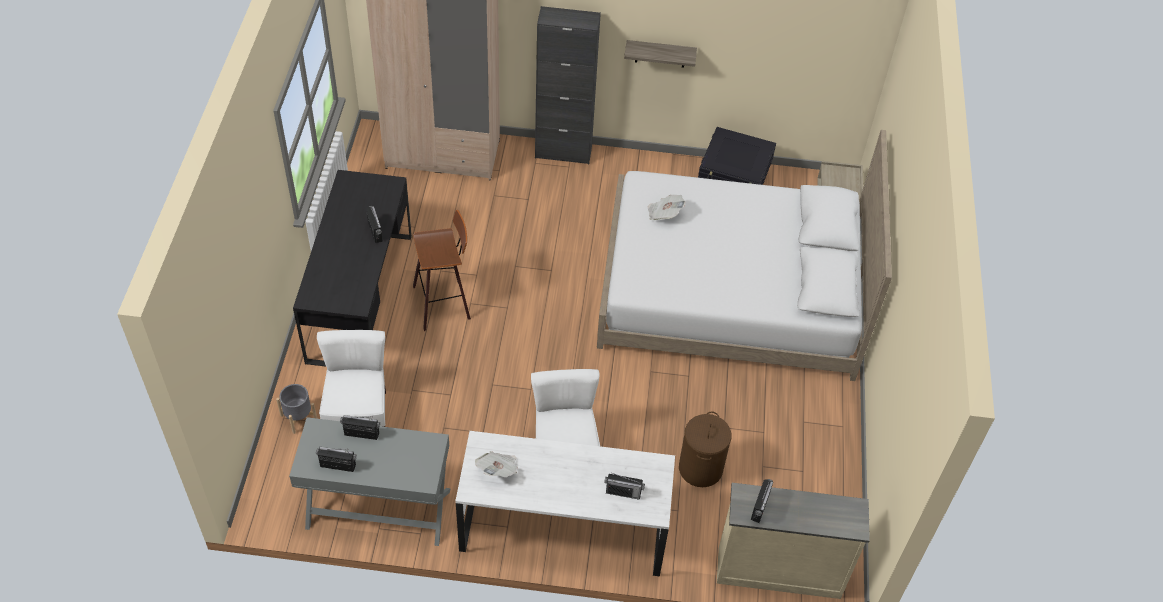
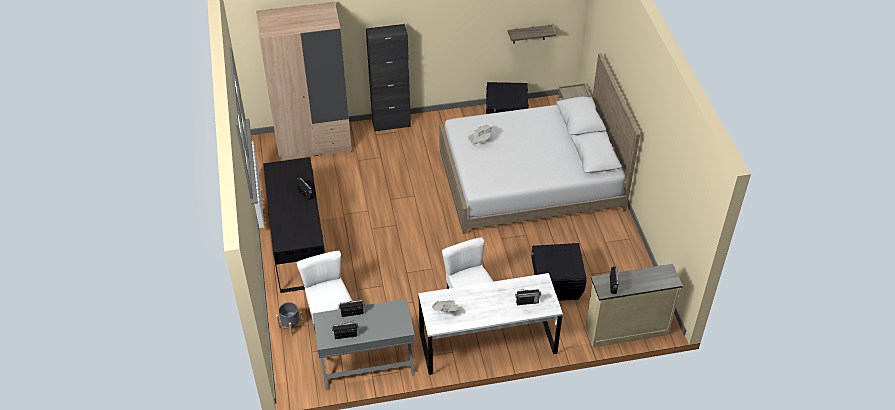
camera: 15 degrees left, 5 degrees down
stool [413,210,471,331] -> none
shelf [624,40,697,68] -> shelf moved to [508,25,556,43]
brown laundry basket [679,411,732,487] -> black storage box [531,243,587,301]

